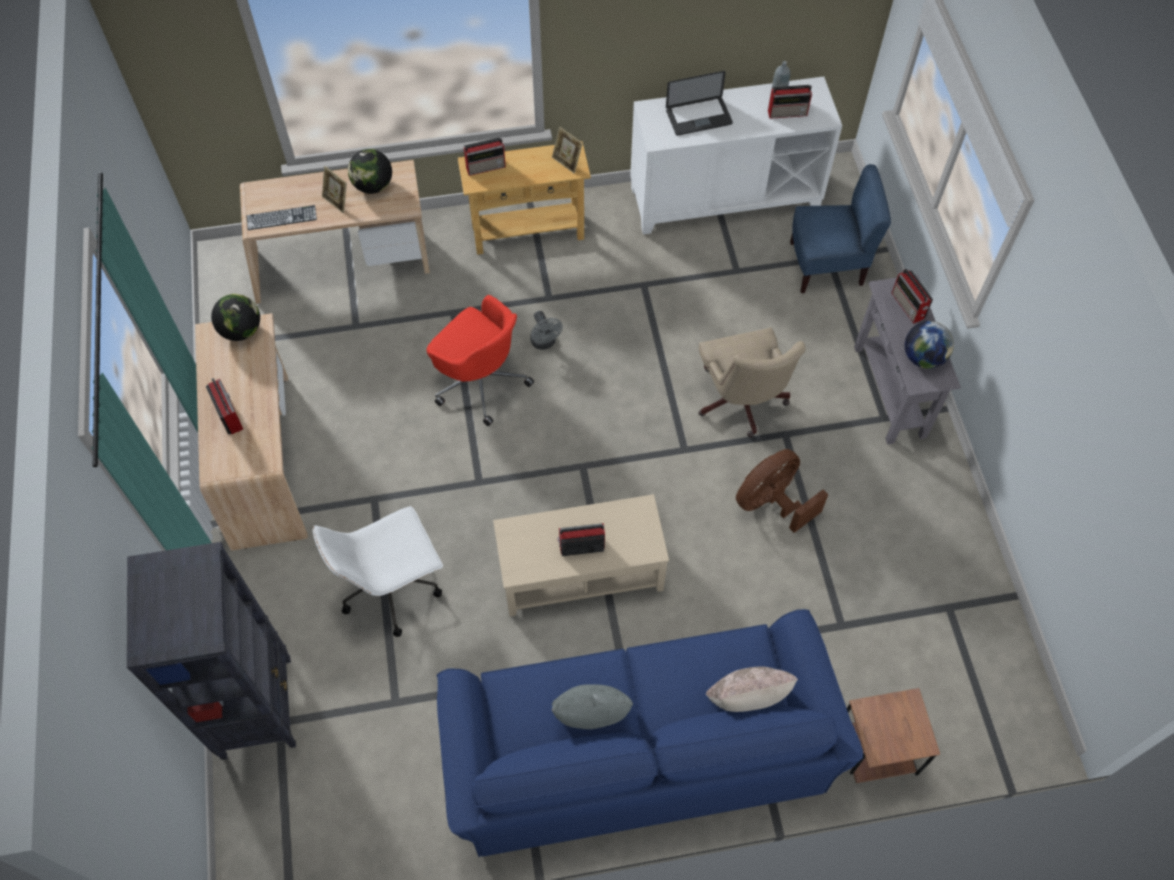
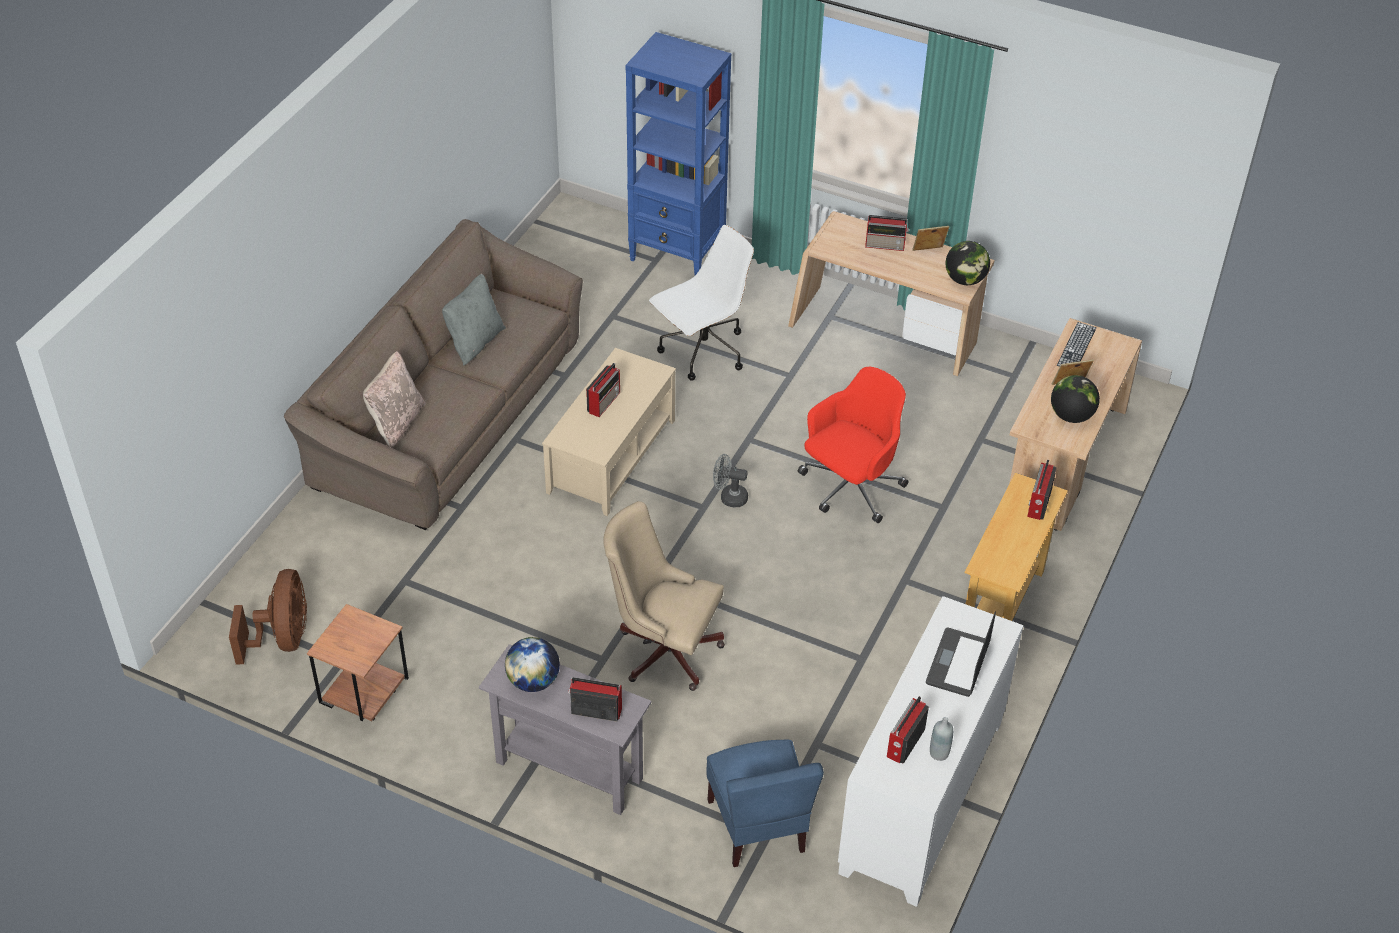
camera: 125 degrees right, 15 degrees down
black bookcase [127,542,296,760] -> blue bookcase [625,32,731,275]
white office chair [312,506,443,637] -> white office chair turned 45 degrees clockwise [649,225,754,381]
red office chair [426,295,534,426] -> red office chair turned 150 degrees clockwise [798,367,909,523]
blue sofa [437,609,863,857] -> brown sofa [284,219,583,530]
grey fan [530,311,563,350] -> grey fan moved to [713,454,748,507]
picture frame [552,127,583,173] -> picture frame moved to [912,226,949,251]
brown fan [736,449,828,533] -> brown fan moved to [229,569,307,664]
blue chair [790,164,891,293] -> blue chair turned 45 degrees counterclockwise [707,740,824,867]
brown side table [847,688,940,783] -> brown side table moved to [307,604,409,721]

